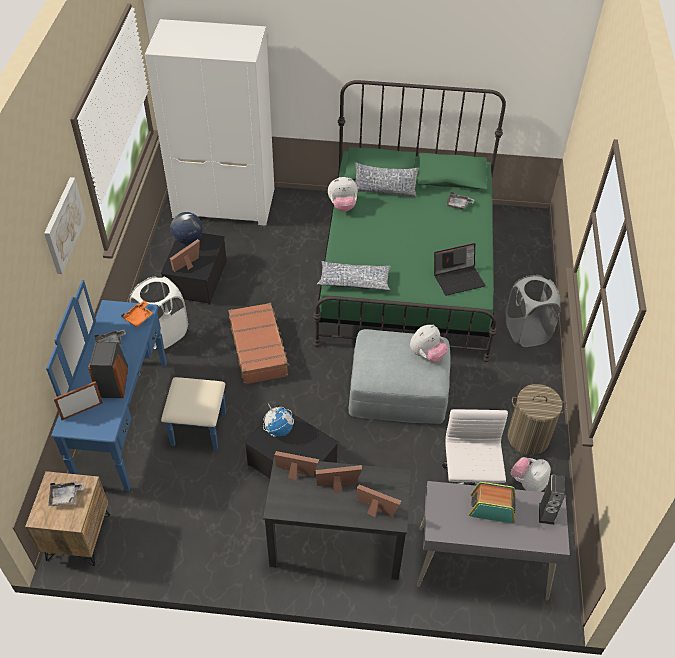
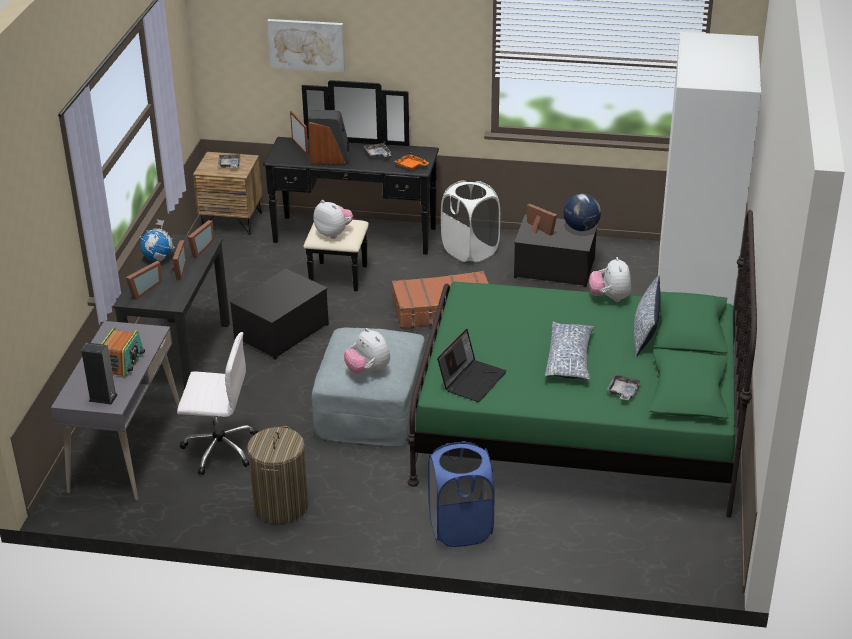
camera: 95 degrees right, 15 degrees down
picture [44,177,86,274] -> picture moved to [267,19,345,72]
blue dresser [46,280,226,491] -> black dresser [263,80,439,291]
globe [263,404,294,437] -> globe moved to [140,219,175,261]
pillow [317,261,391,290] -> pillow moved to [545,322,594,380]
laptop [434,243,485,296] -> laptop turned 135 degrees counterclockwise [437,329,507,402]
grey laundry basket [506,275,561,347] -> blue laundry basket [428,441,495,547]
plush toy [511,457,551,492] -> plush toy moved to [314,200,353,239]

